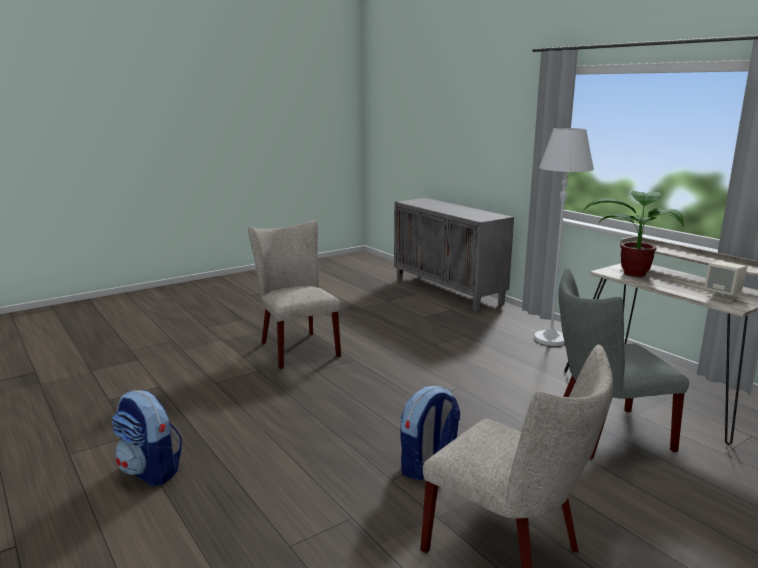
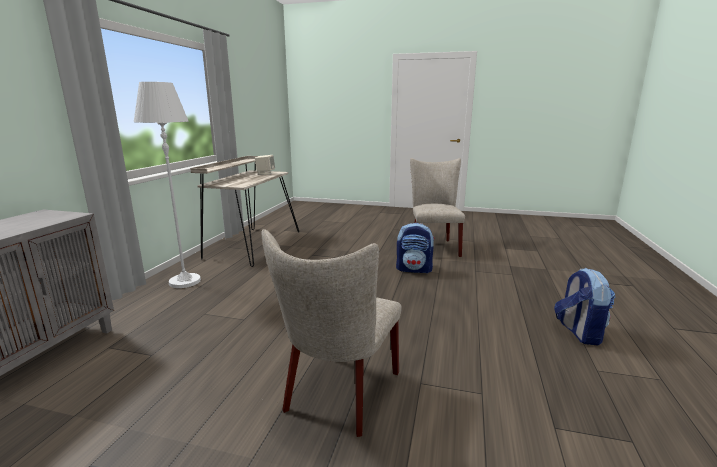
camera: 130 degrees left, 0 degrees up
grey chair [558,268,689,460] -> none
potted plant [583,191,684,277] -> none

